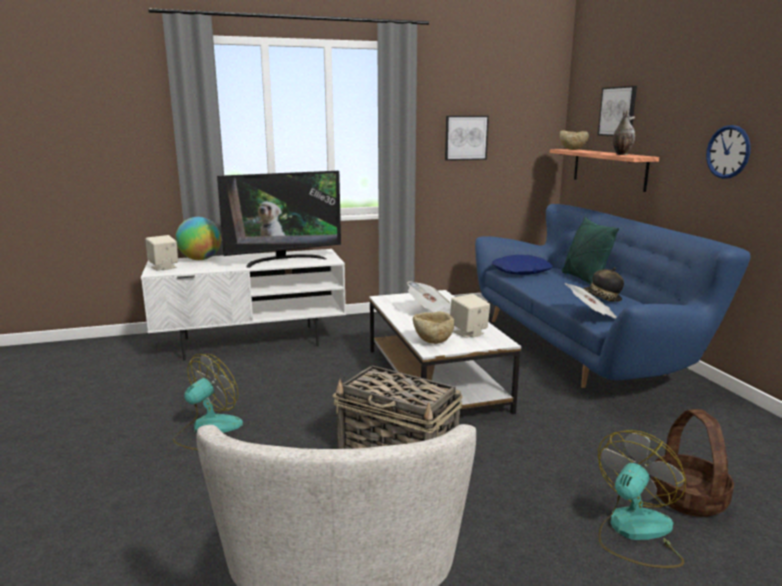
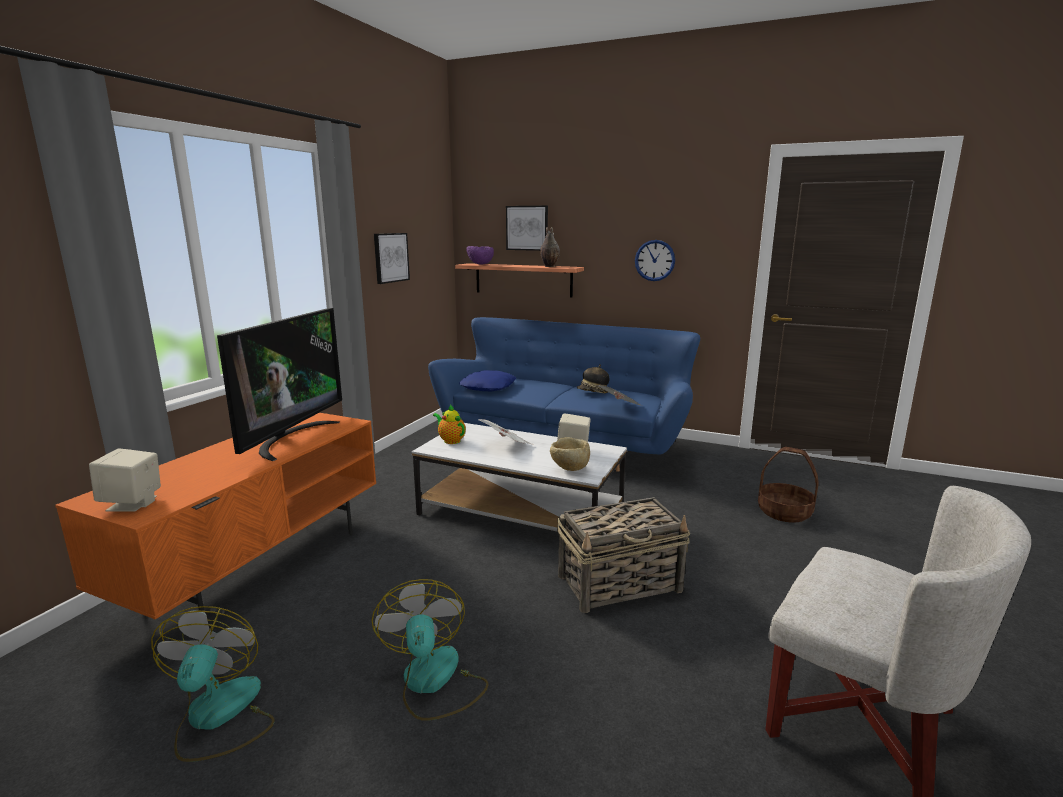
camera: 50 degrees left, 0 degrees up
white tv stand [141,249,346,360] -> orange tv stand [55,413,376,619]
globe [176,217,221,260] -> none
beige bowl [560,130,589,150] -> purple bowl [466,246,494,265]
green pillow [562,217,619,285] -> none
fan [598,430,686,568] -> fan moved to [151,606,275,762]
none -> teapot [433,404,466,444]

